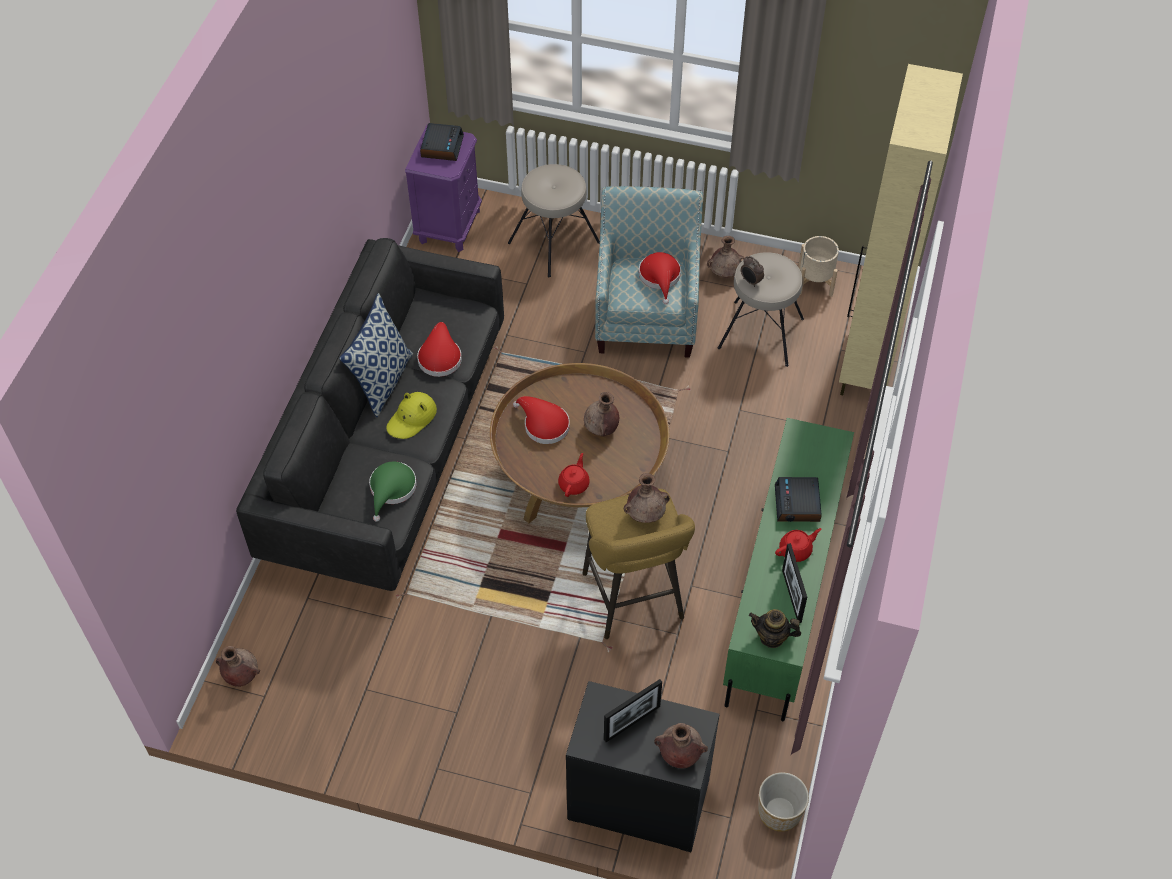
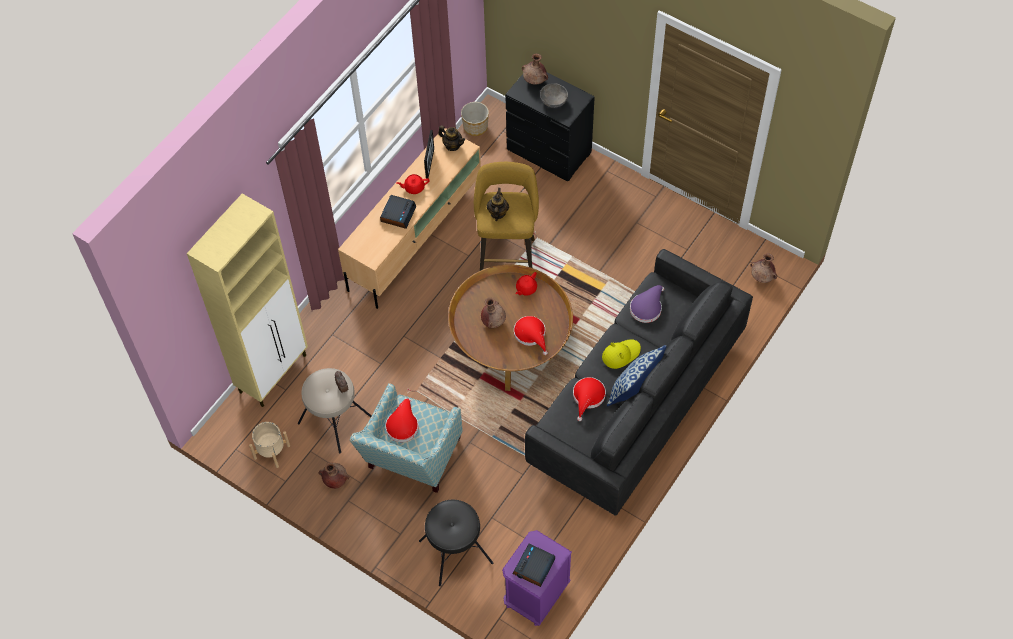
camera: 160 degrees left, 5 degrees up
green hat [369,462,417,522] -> purple hat [630,285,664,323]
beige stool [508,164,600,277] -> black stool [419,500,493,586]
picture frame [604,679,662,742] -> grey bowl [540,83,568,108]
brown vase [624,473,670,523] -> teapot [486,188,509,221]
green tv stand [723,418,854,721] -> beige tv stand [338,128,481,309]

